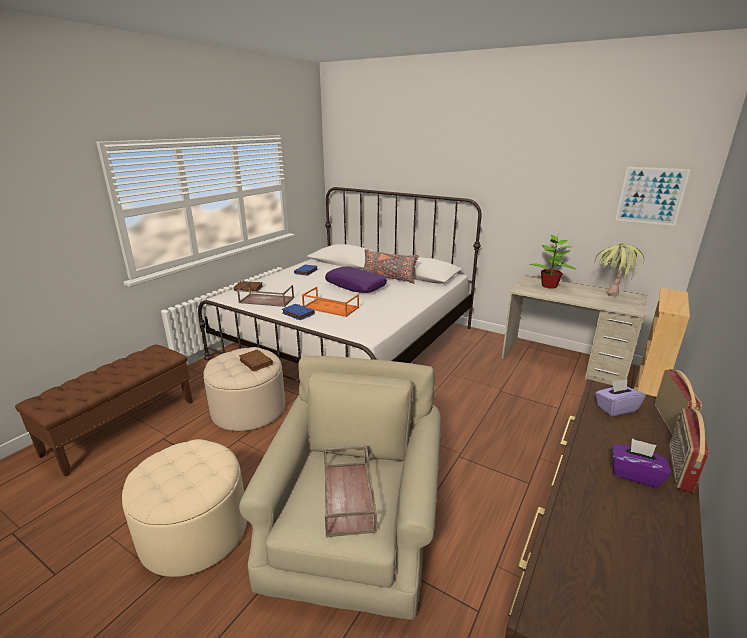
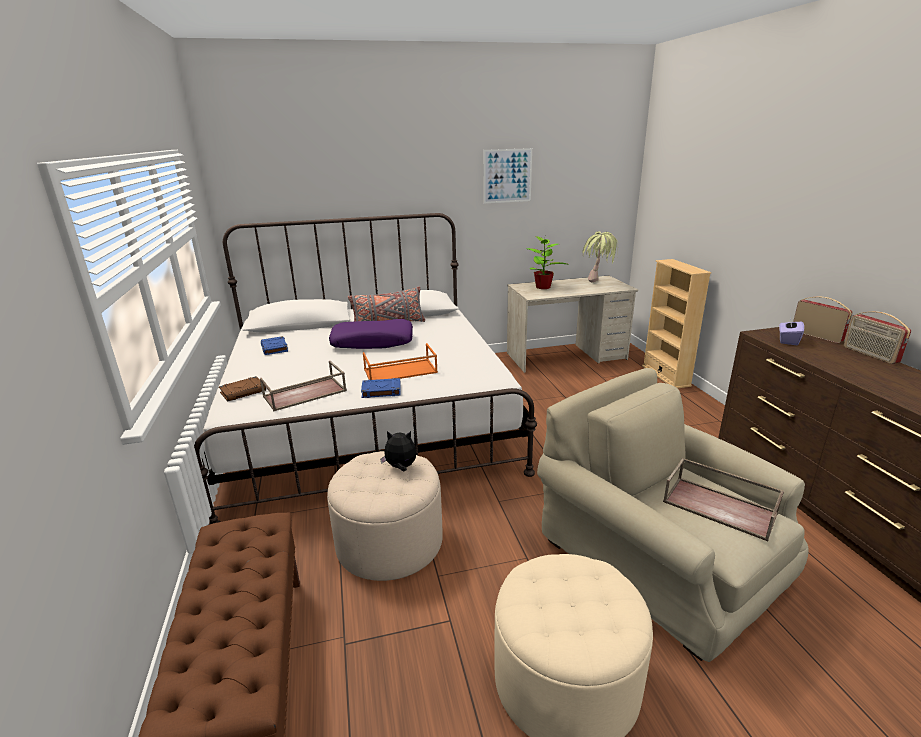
camera: 45 degrees left, 0 degrees up
brown book [239,349,273,372] -> plush toy [380,431,416,471]
purple tissue box [612,438,671,488] -> none
picture [615,167,691,226] -> picture moved to [484,148,532,203]

